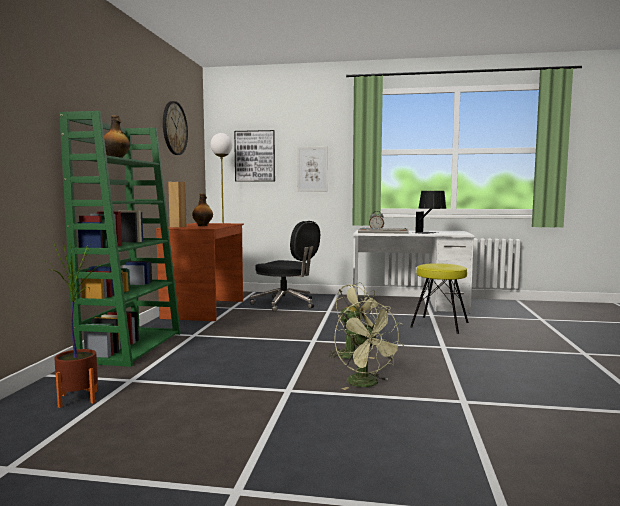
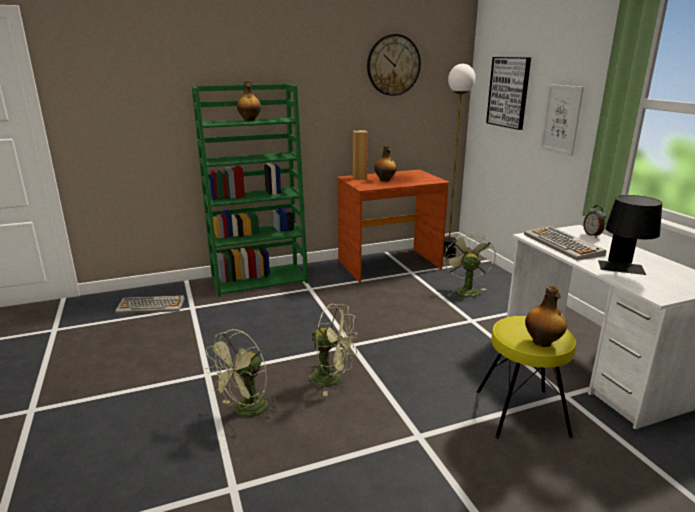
camera: 60 degrees right, 15 degrees up
potted plant [41,241,101,408] -> keyboard [115,295,185,314]
black office chair [250,221,320,312] -> green fan [444,232,496,300]
none -> bottle [525,286,567,347]

